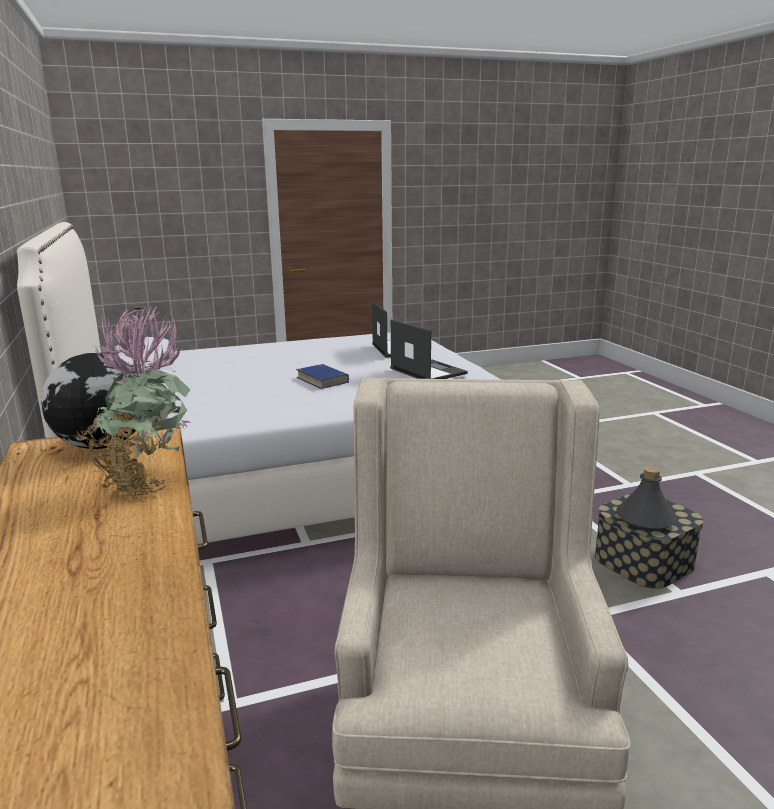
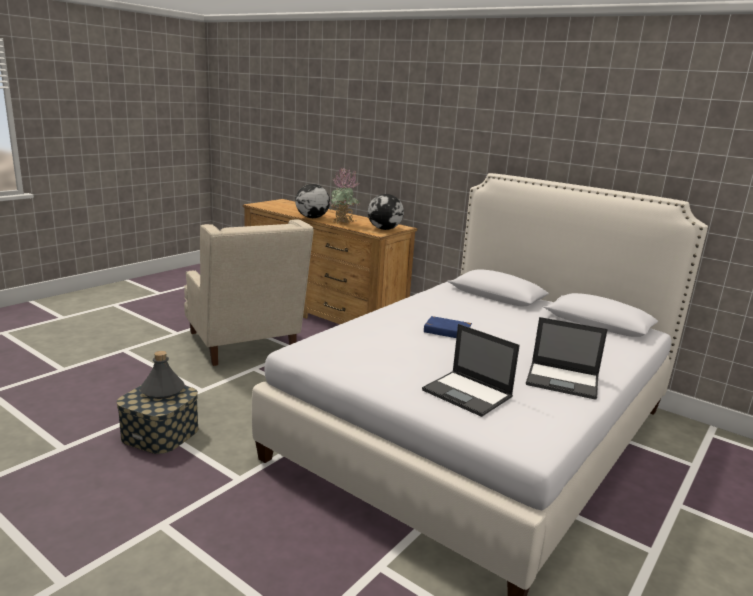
camera: 145 degrees right, 0 degrees up
laptop [390,319,468,379] -> laptop moved to [526,317,608,400]
none -> globe [295,184,330,218]

